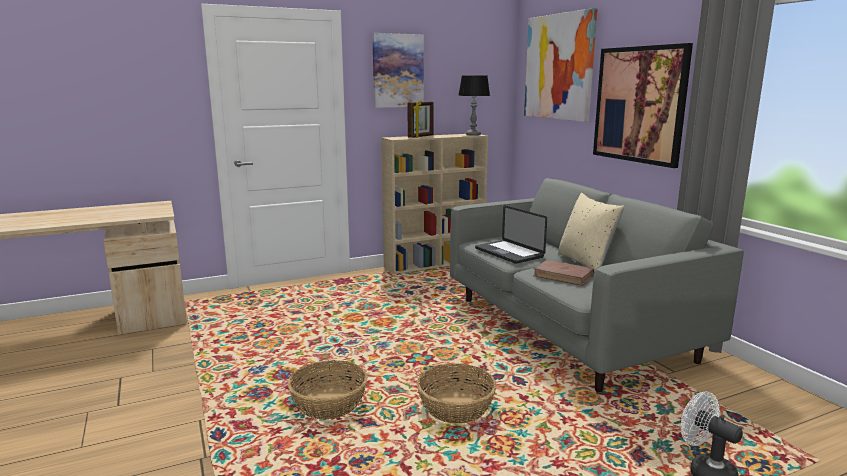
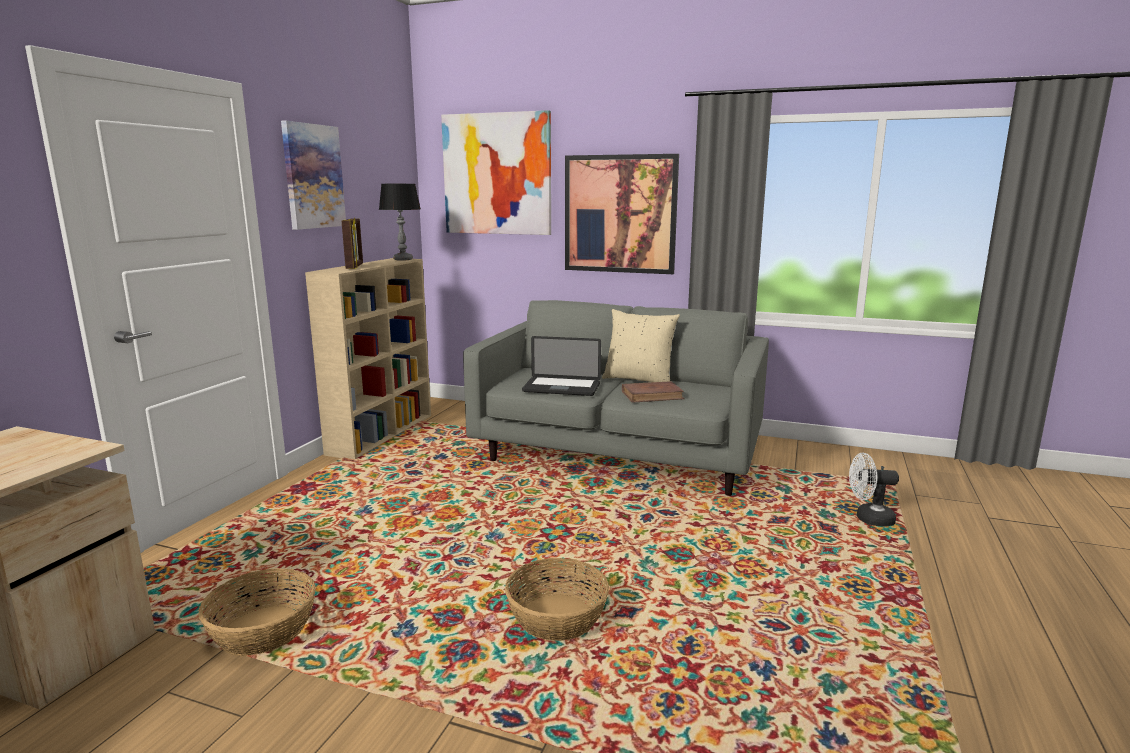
camera: 45 degrees left, 0 degrees up
basket [417,363,497,424] -> basket moved to [198,568,316,657]

